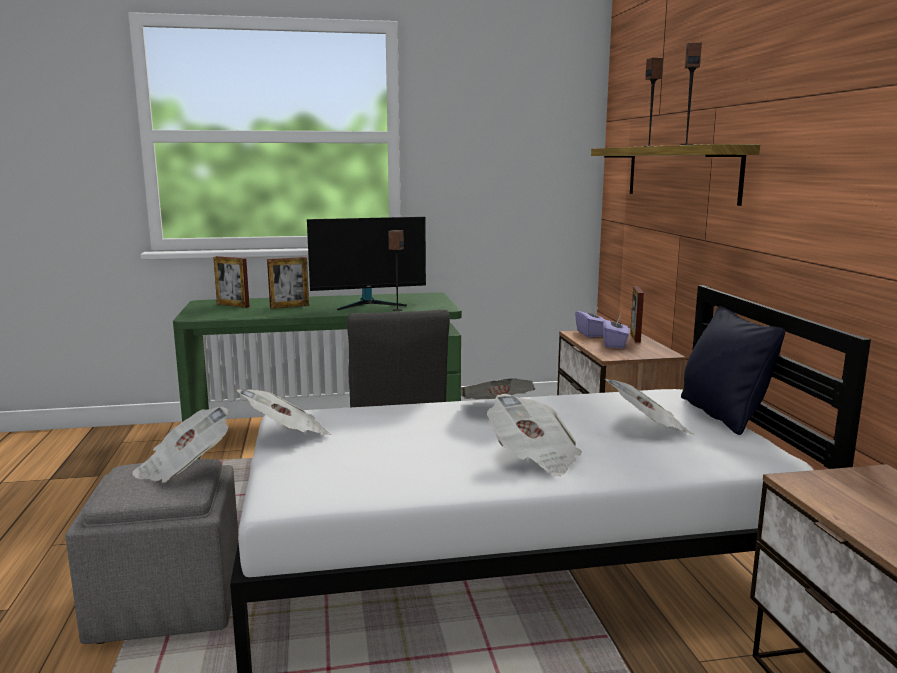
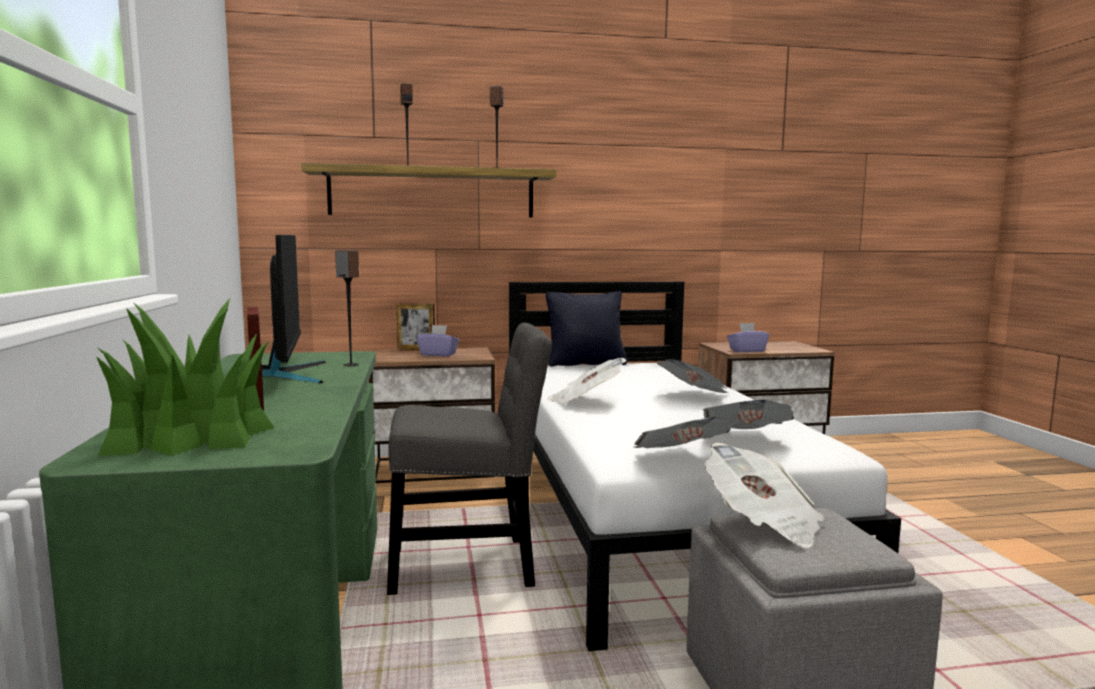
camera: 90 degrees left, 5 degrees down
picture frame [213,256,250,308] -> potted plant [96,299,274,456]
purple tissue box [575,305,604,337] -> purple tissue box moved to [727,323,769,352]
newspaper [605,379,693,434] -> newspaper moved to [703,400,795,429]

